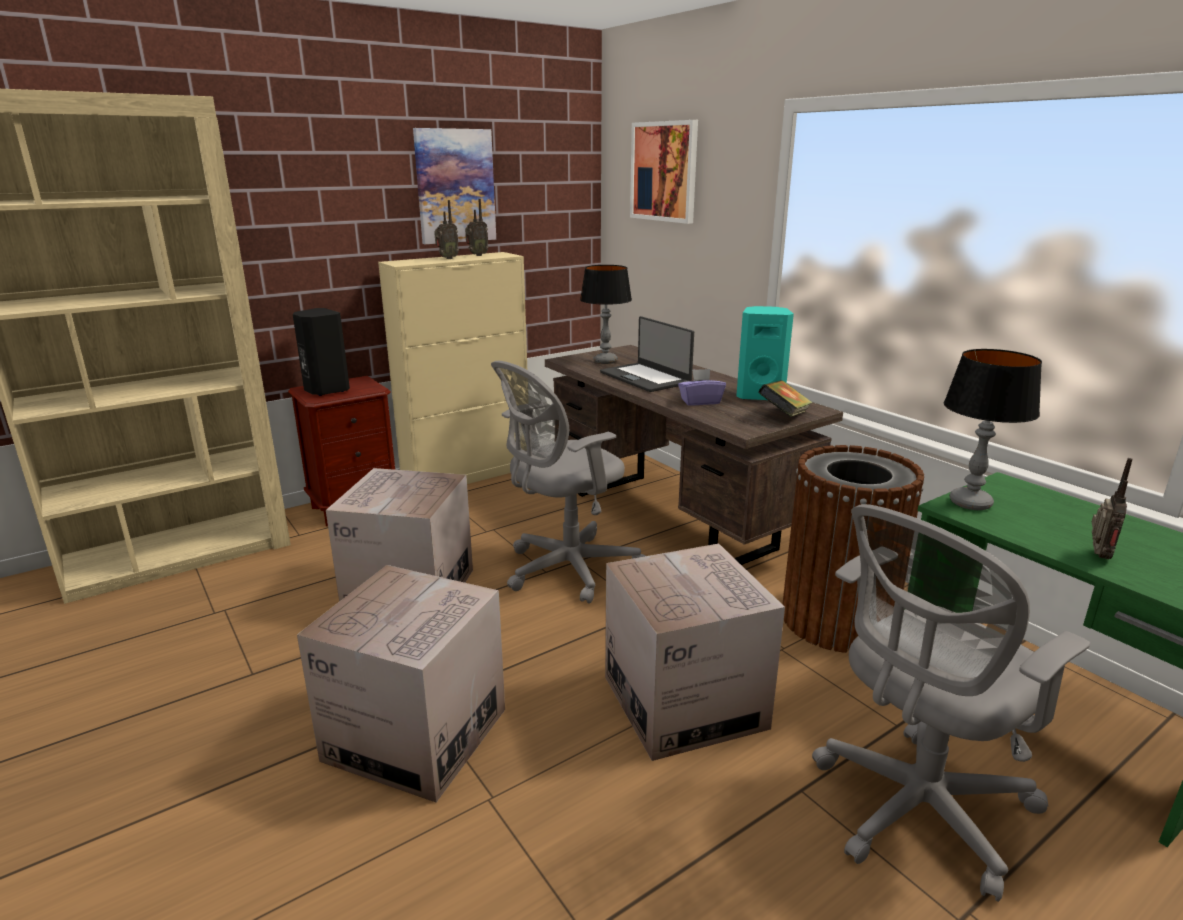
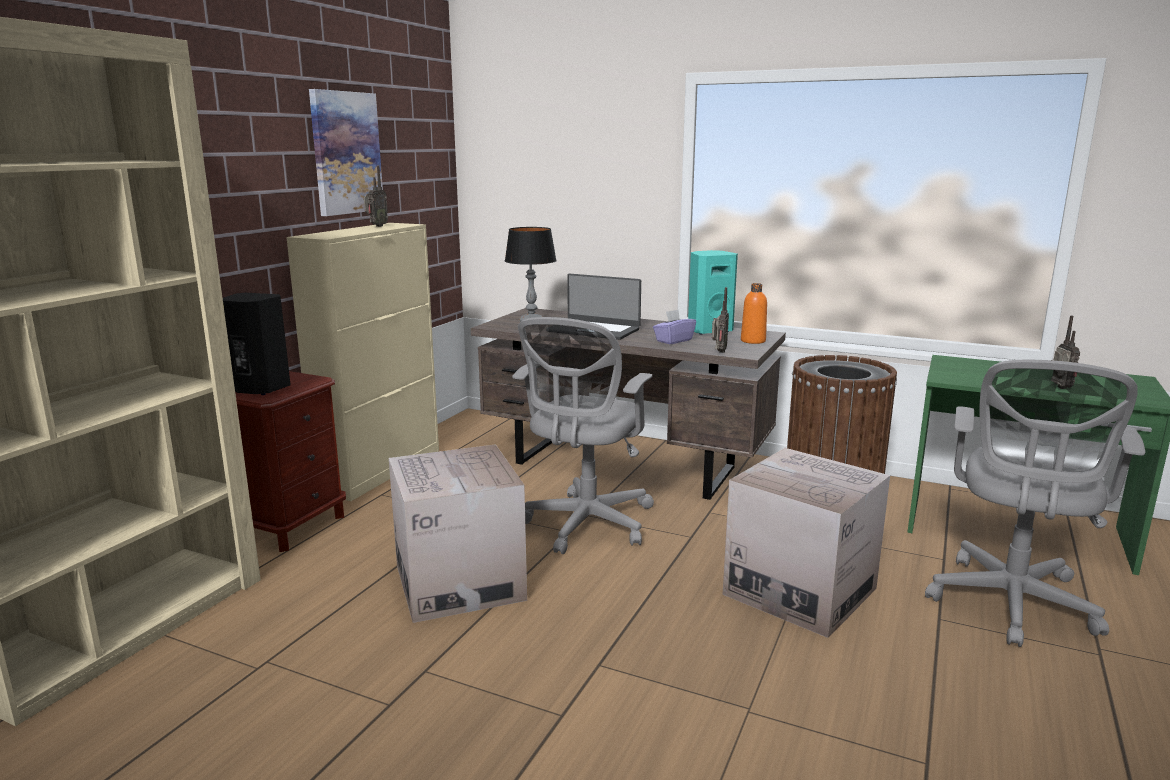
camera: 30 degrees left, 5 degrees down
cardboard box [297,565,505,802] -> none
radio [434,200,459,259] -> radio moved to [712,287,729,353]
picture [630,120,698,224] -> none
book [758,380,813,417] -> orange bottle [741,283,767,344]
table lamp [944,349,1042,510] -> none

